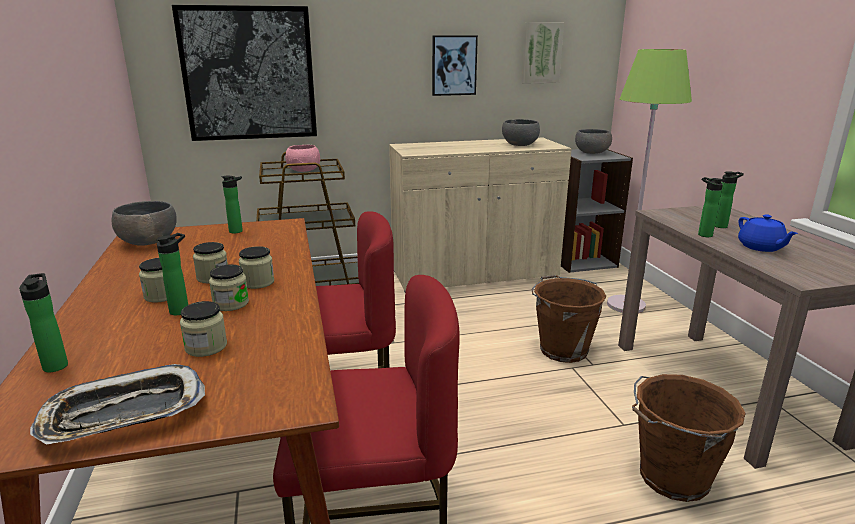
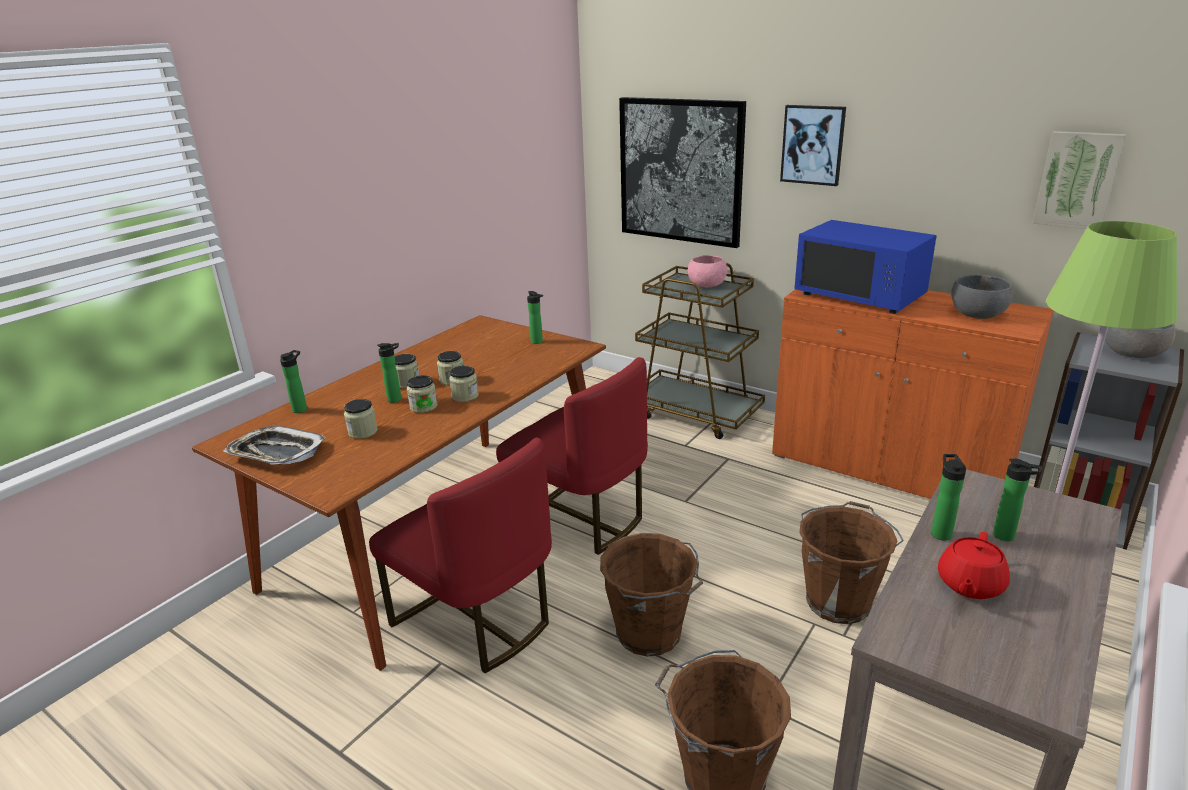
camera: 50 degrees right, 5 degrees up
grey bowl [112,201,177,246] -> none
beige cabinet [389,137,572,293] -> orange cabinet [772,289,1054,499]
picture [432,36,478,96] -> picture moved to [780,105,846,186]
blue teapot [738,214,798,252] -> red teapot [938,532,1010,599]
none -> brown bucket [600,533,703,656]
none -> blue microwave [794,220,937,314]

